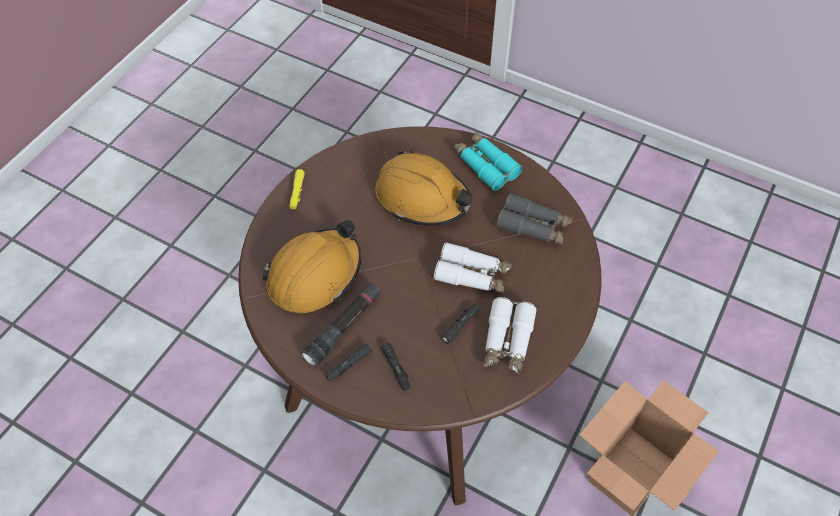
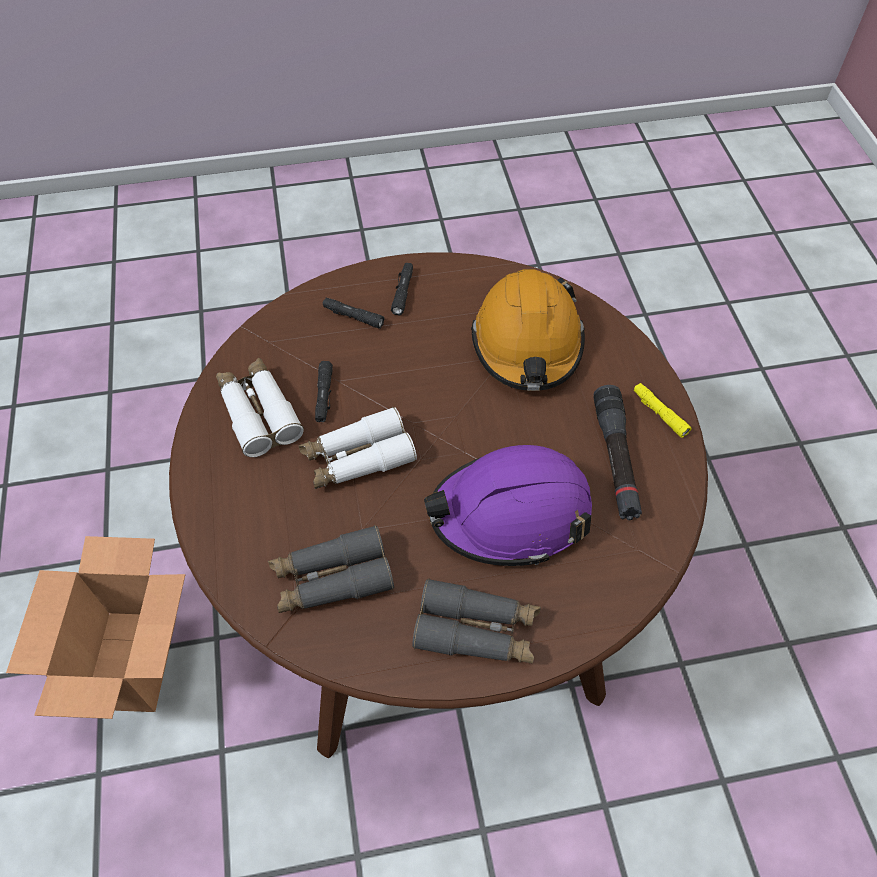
camera: 140 degrees right, 0 degrees up
black flashlight [301,283,381,367] -> black flashlight moved to [594,385,642,520]
orange hard hat [375,150,473,226] -> purple hard hat [424,445,592,566]
turquoise binoculars [454,132,522,191] -> grey binoculars [412,578,541,663]

